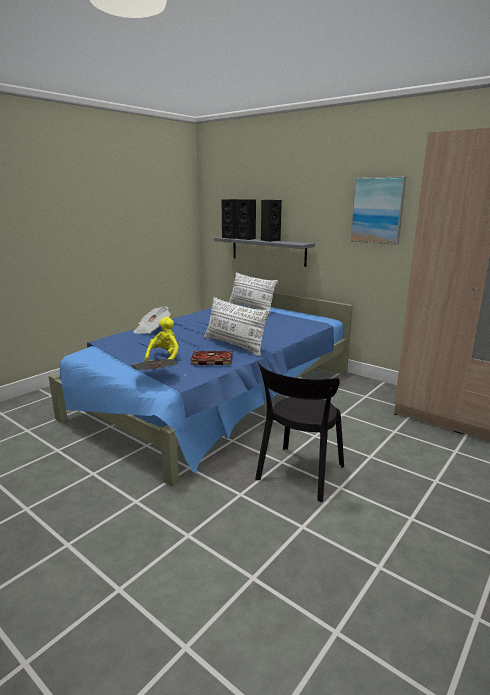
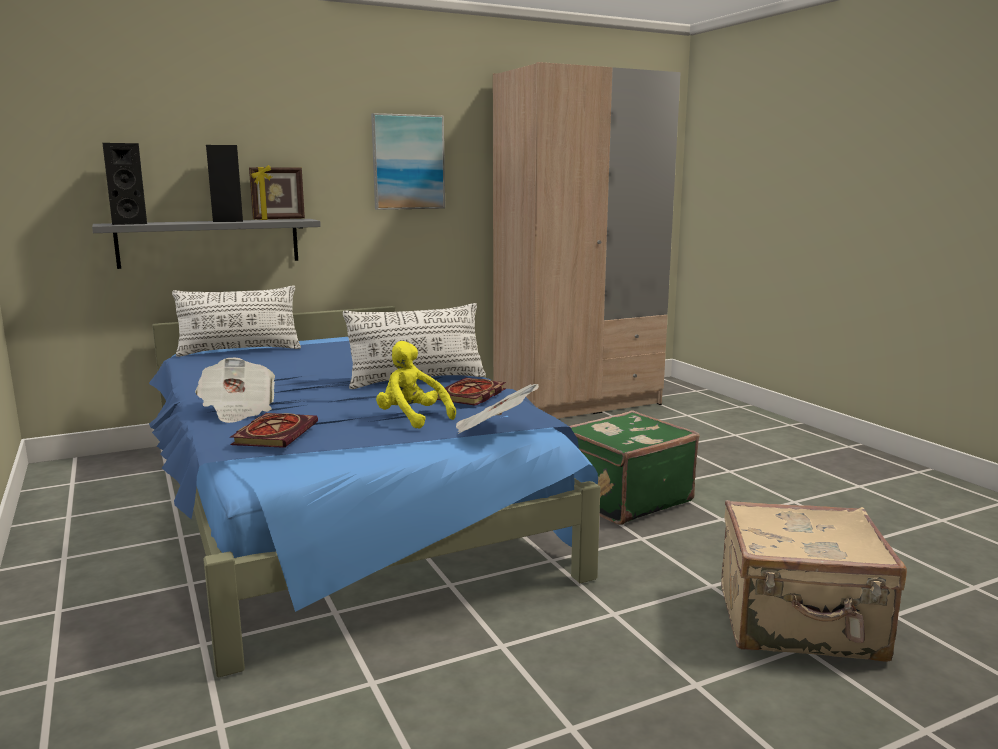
camera: 65 degrees left, 5 degrees down
black speaker [237,200,256,240] -> none
black chair [255,362,344,502] -> green suitcase [569,410,700,525]
none -> book [230,413,318,448]
none -> picture frame [249,165,305,220]
none -> beige suitcase [721,500,907,662]

